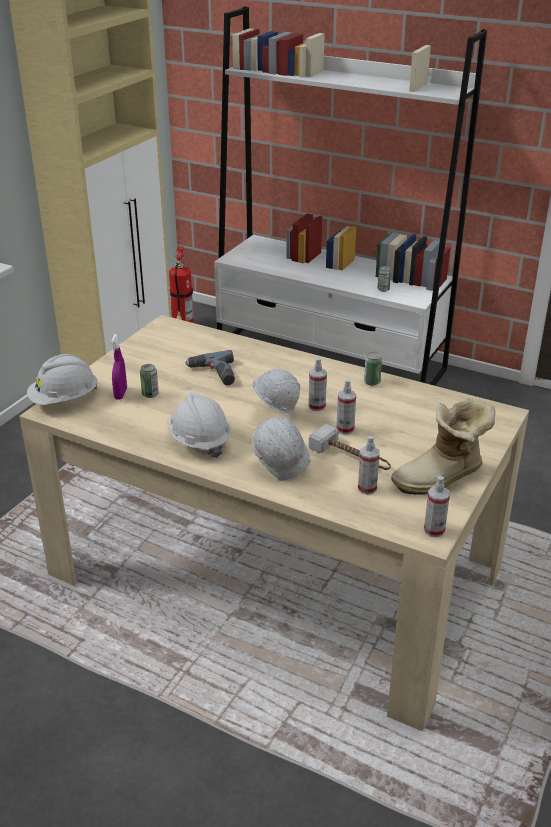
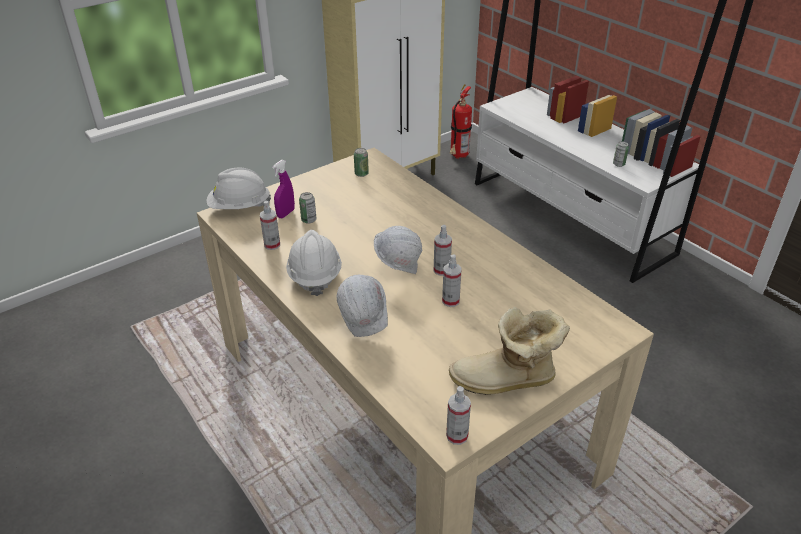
camera: 25 degrees right, 5 degrees up
power drill [185,350,235,385] -> none
hammer [309,424,391,470] -> none
spray bottle [358,436,380,494] -> spray bottle moved to [260,201,280,250]
can [364,352,382,386] -> can moved to [354,148,369,177]

